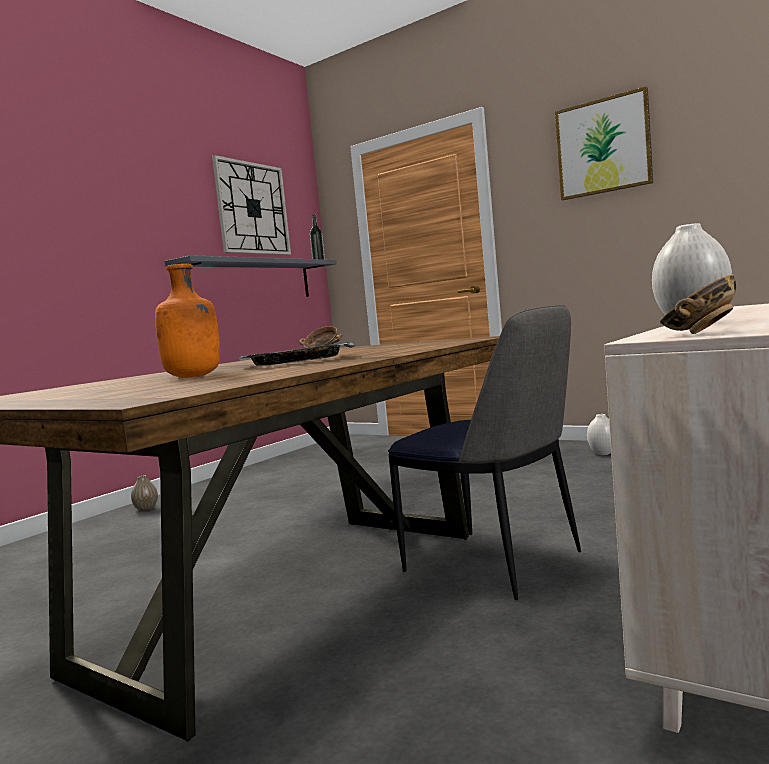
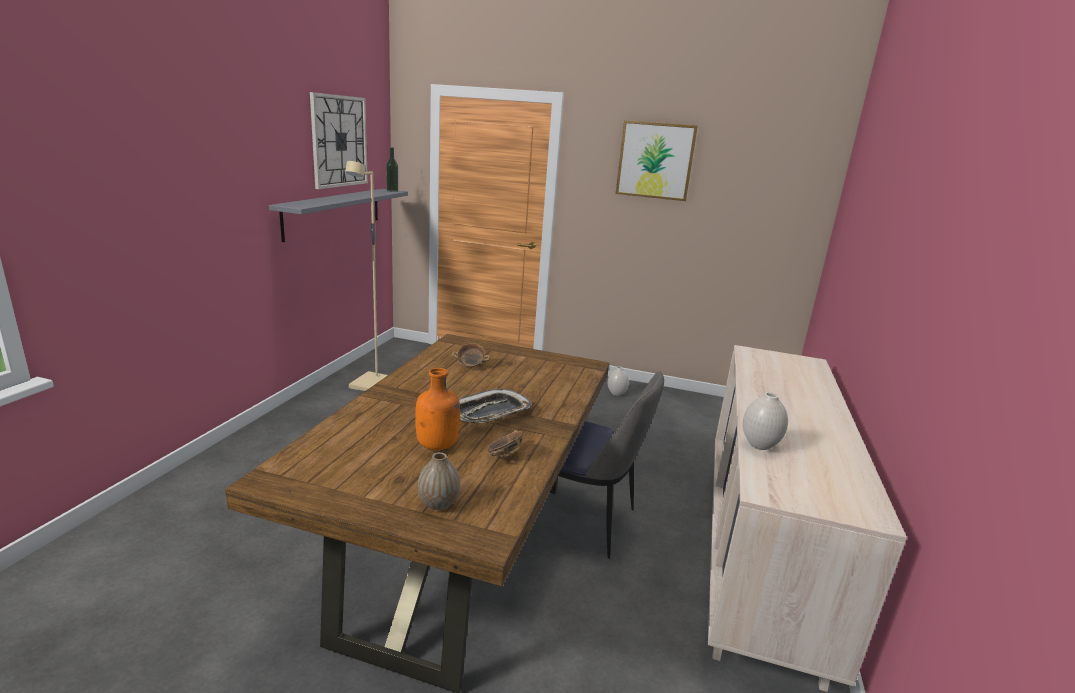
camera: 20 degrees left, 15 degrees up
vase [131,476,158,511] -> vase moved to [418,452,460,510]
bowl [660,274,736,334] -> bowl moved to [487,430,523,458]
none -> beige floor lamp [345,161,388,391]

